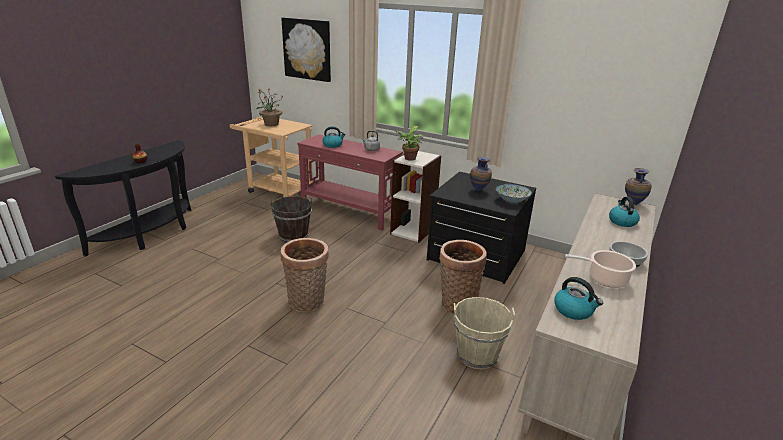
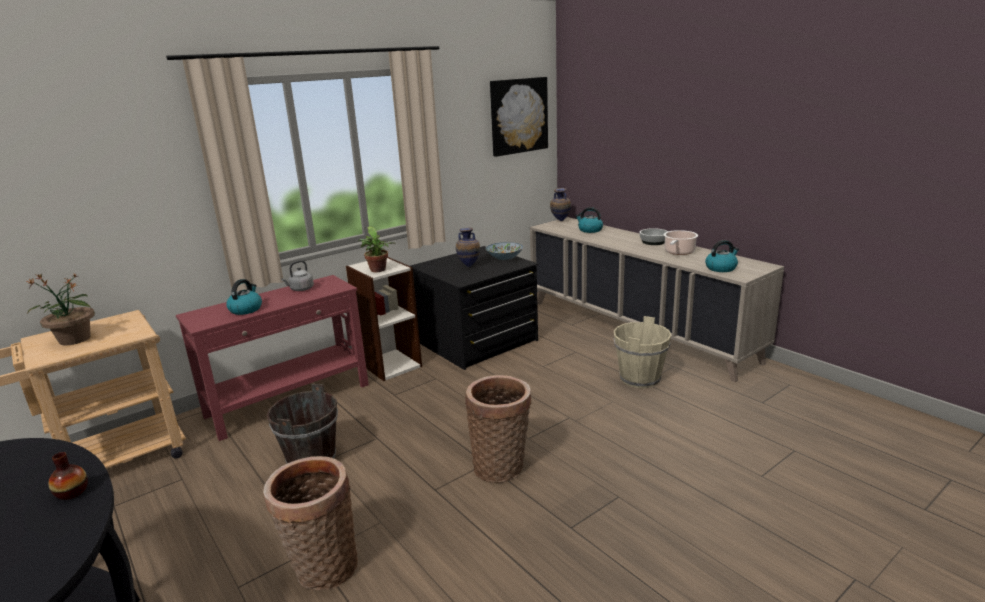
camera: 65 degrees left, 5 degrees down
picture [281,18,331,82] -> picture moved to [490,77,548,157]
basket [440,240,487,314] -> basket moved to [263,456,358,590]

